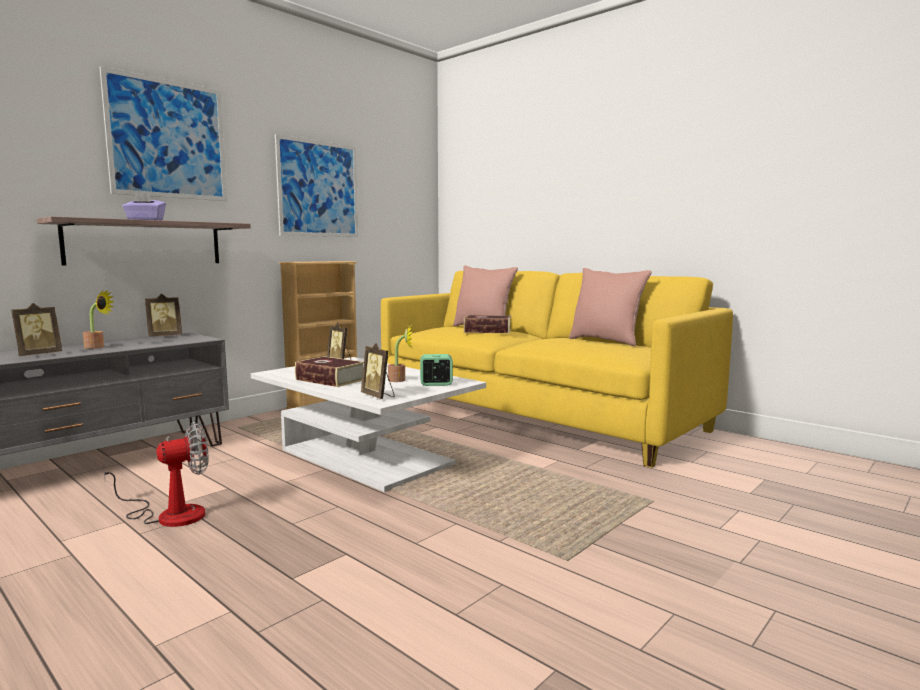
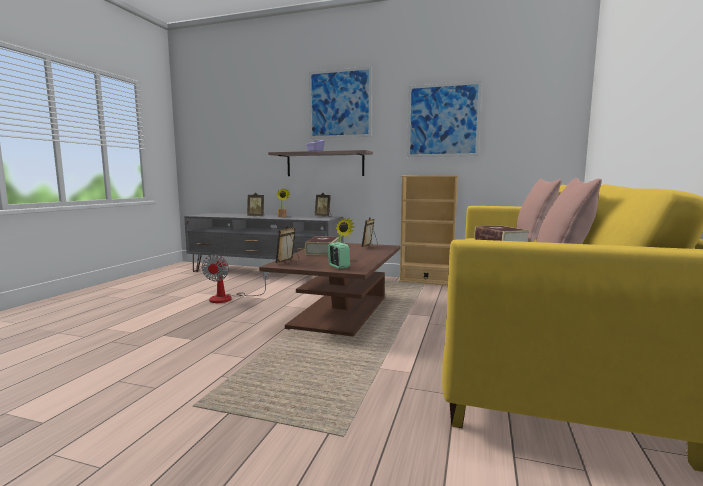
camera: 65 degrees right, 0 degrees up
fan [103,422,208,527] -> fan turned 60 degrees clockwise [202,254,269,303]
white coffee table [251,357,486,492] -> brown coffee table [259,243,401,337]

